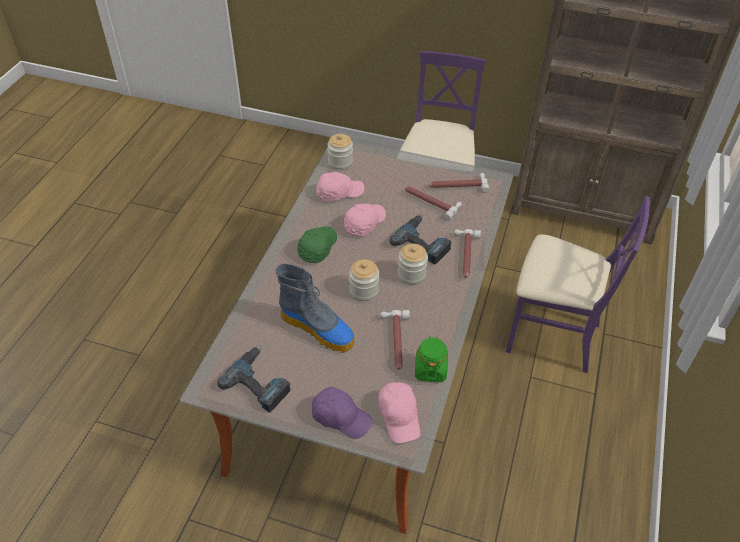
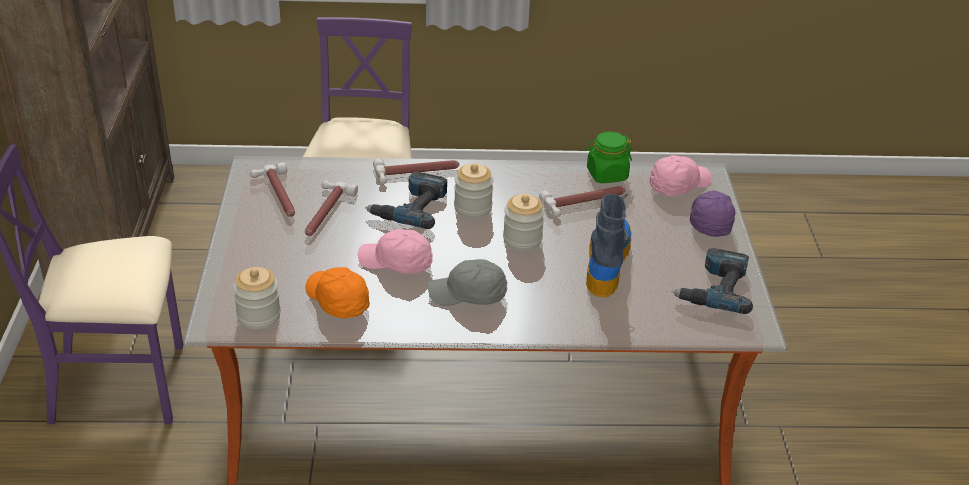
camera: 110 degrees left, 10 degrees down
green cap [297,226,337,263] -> grey cap [428,259,507,306]
pink cap [316,172,365,201] -> orange cap [305,267,370,318]

